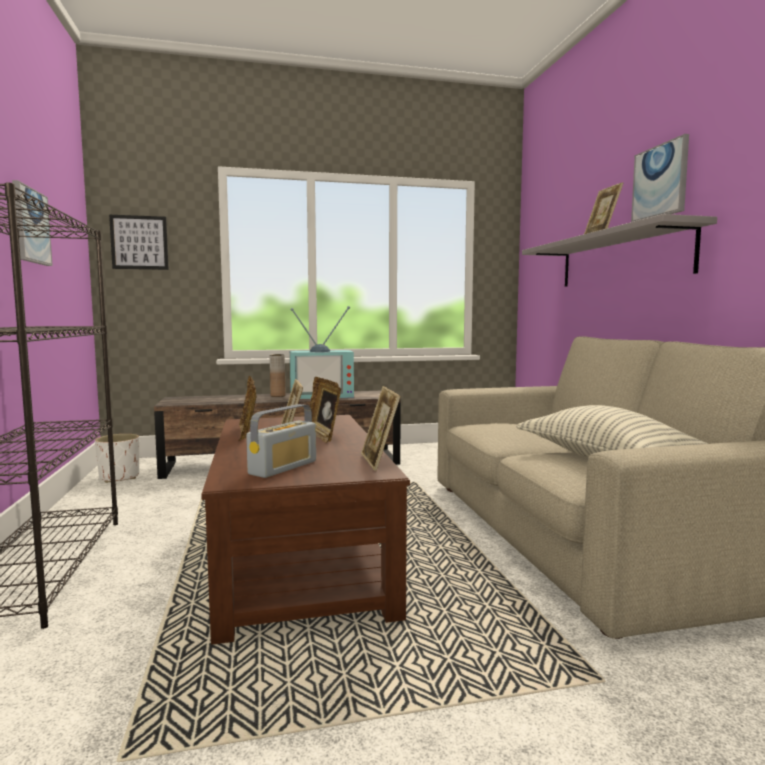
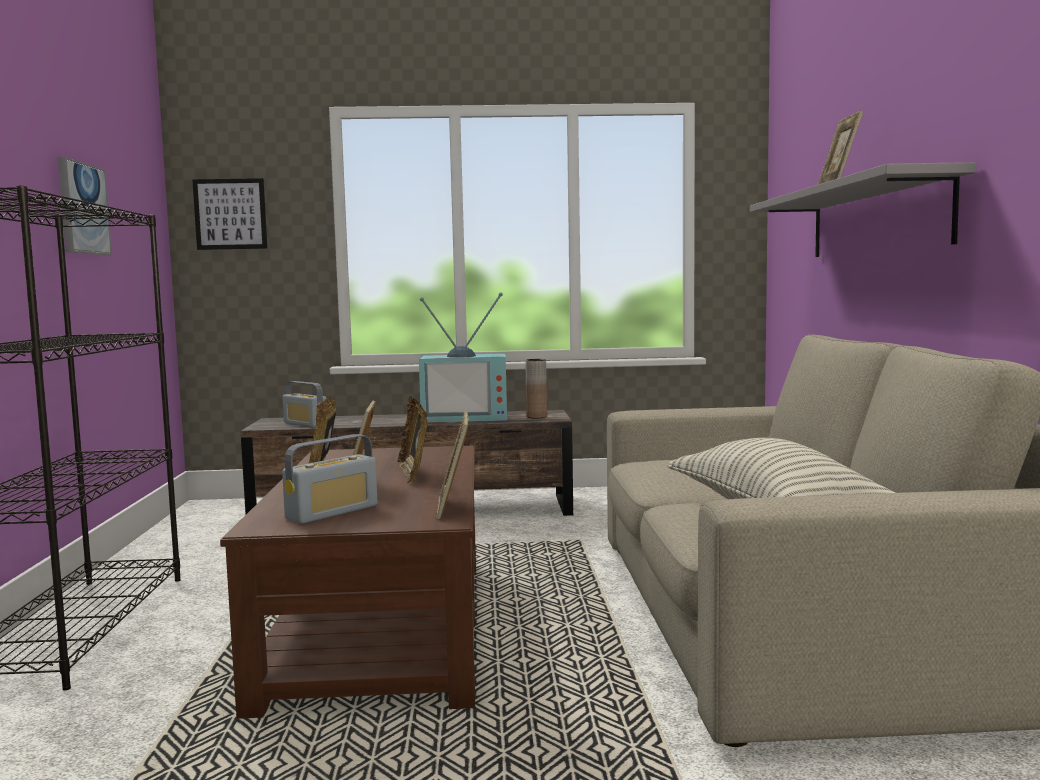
camera: 10 degrees right, 0 degrees up
white planter [95,434,139,483] -> none
brown vase [270,354,285,397] -> brown vase moved to [525,359,547,418]
picture [631,134,689,222] -> none
none -> radio [283,381,327,427]

